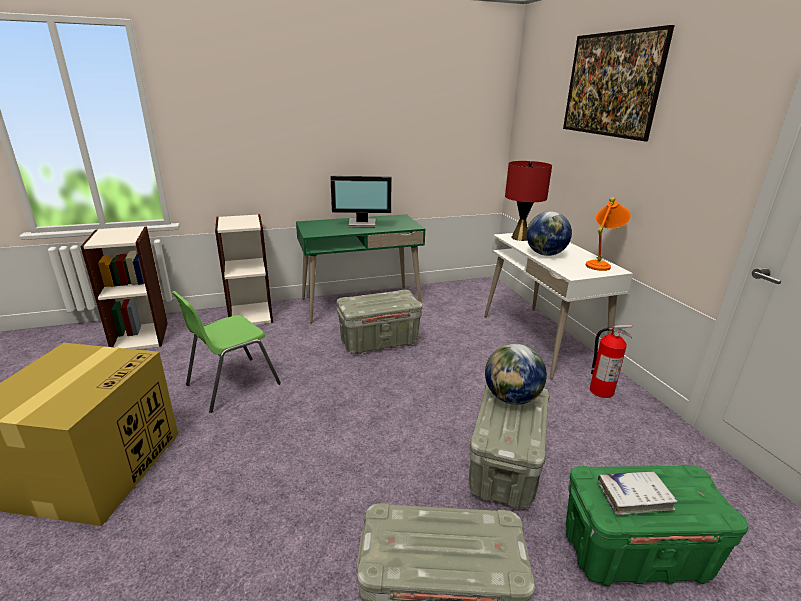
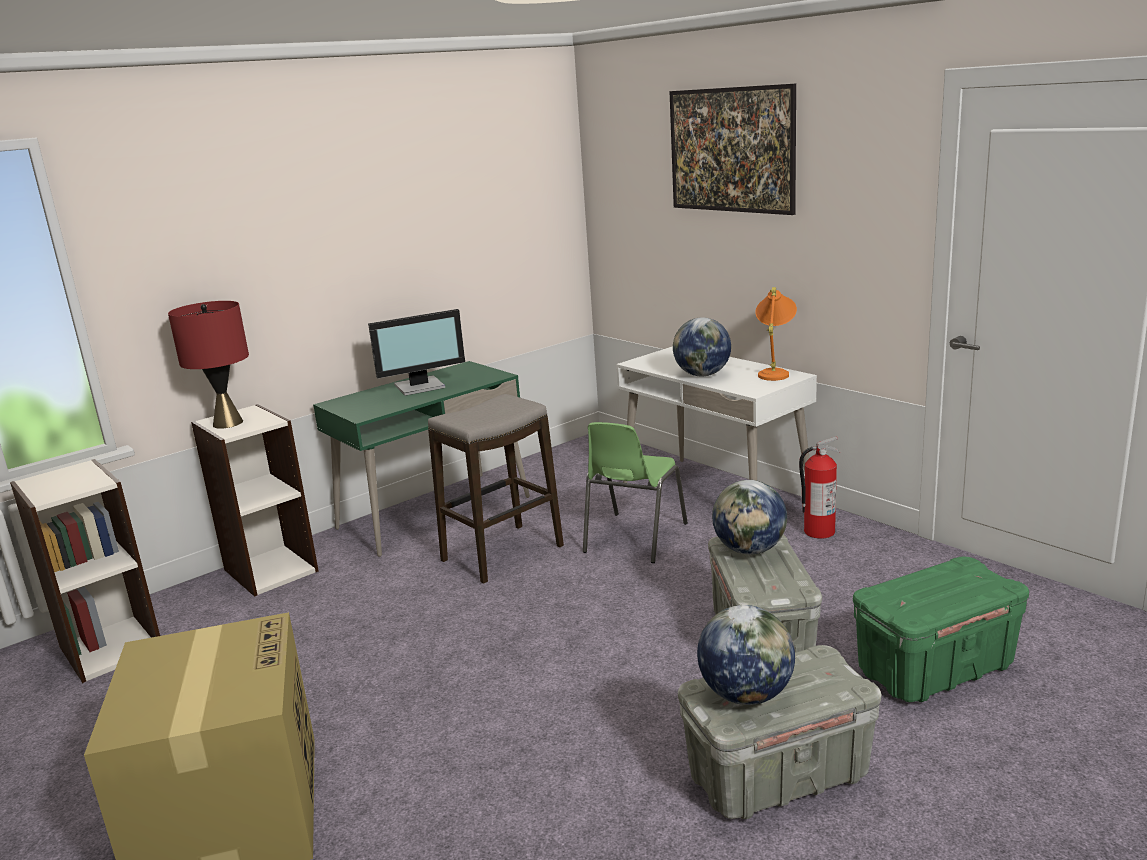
camera: 20 degrees left, 5 degrees down
green chair [172,291,281,413] -> green chair moved to [583,422,688,563]
grey storage box [336,290,423,354] -> stool [428,394,564,584]
red table lamp [505,161,552,241] -> red table lamp moved to [168,301,249,429]
white book [598,471,678,515] -> none
none -> globe [697,605,795,705]

